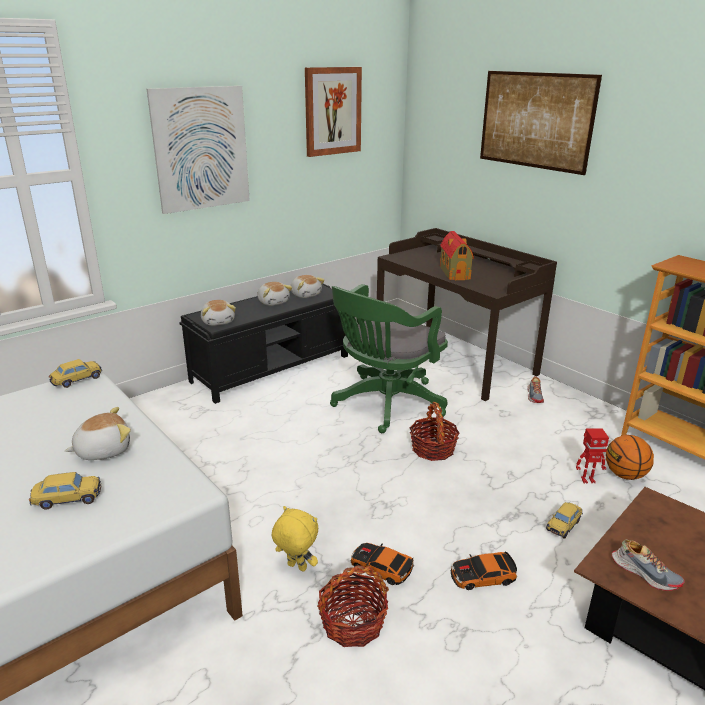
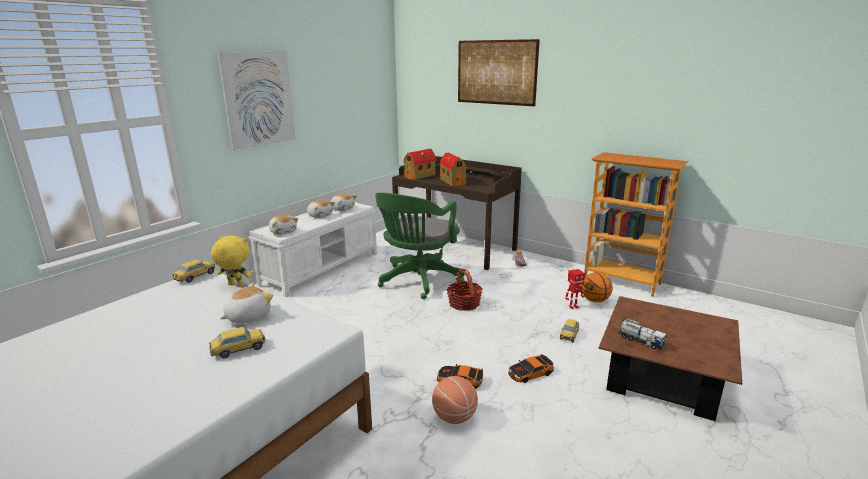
camera: 15 degrees left, 5 degrees down
black bench [179,284,348,404] -> white bench [249,202,377,297]
yellow plush toy [272,506,318,572] -> yellow plush toy moved to [211,236,251,286]
picture [305,67,362,157] -> none
basket [317,565,389,647] -> basketball [432,376,478,424]
shoe [612,540,685,591] -> toy truck [618,318,667,350]
none -> toy house [403,149,436,180]

